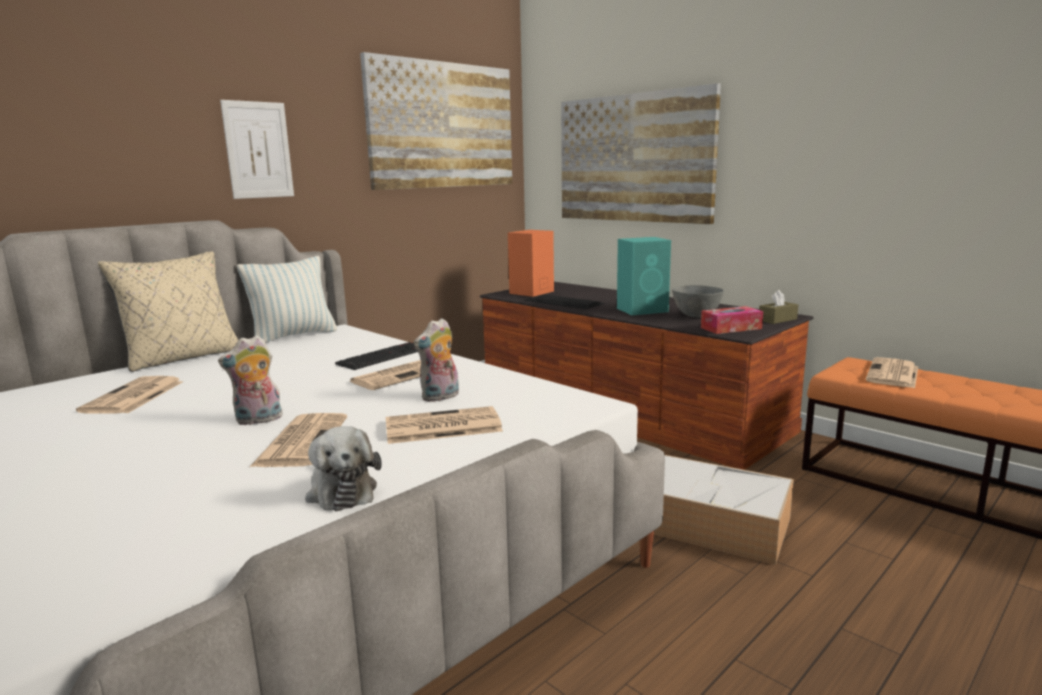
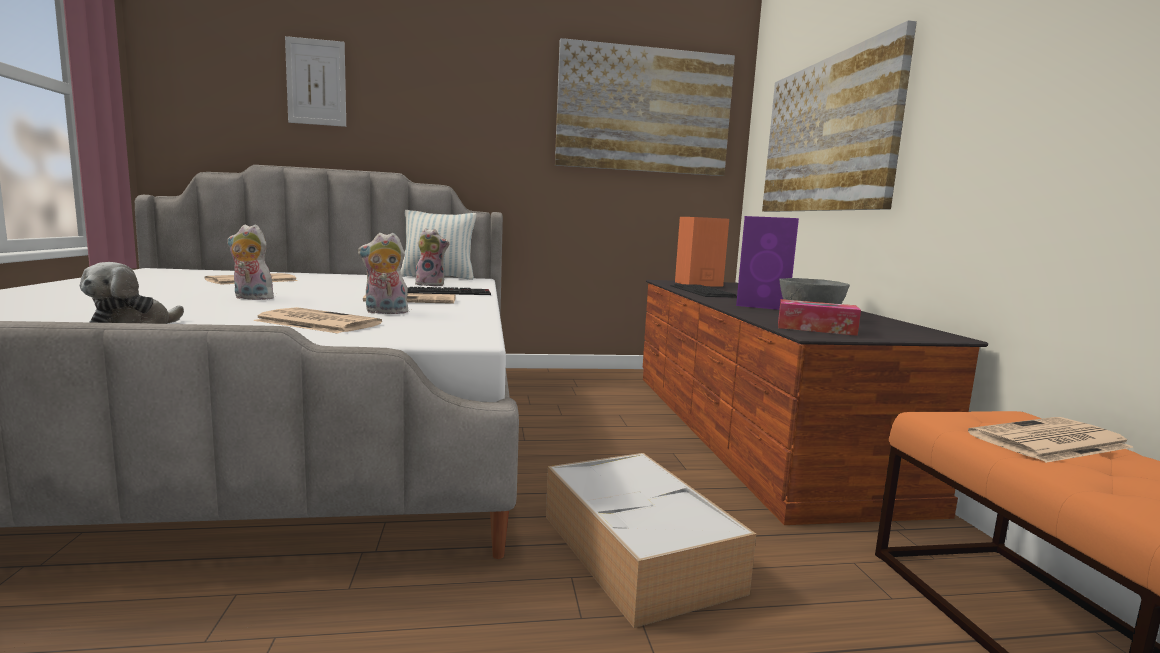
camera: 35 degrees right, 5 degrees down
beige pillow [98,251,238,372] -> none
picture [220,100,294,199] -> picture moved to [285,36,346,127]
newspaper [250,413,347,467] -> none
turquoise speaker [617,237,671,315] -> purple speaker [736,216,799,310]
brown tissue box [759,290,798,324] -> none
none -> plush toy [415,228,449,286]

